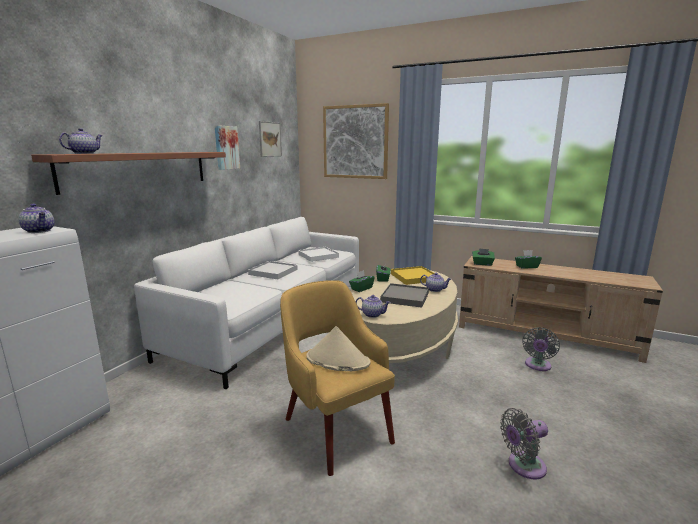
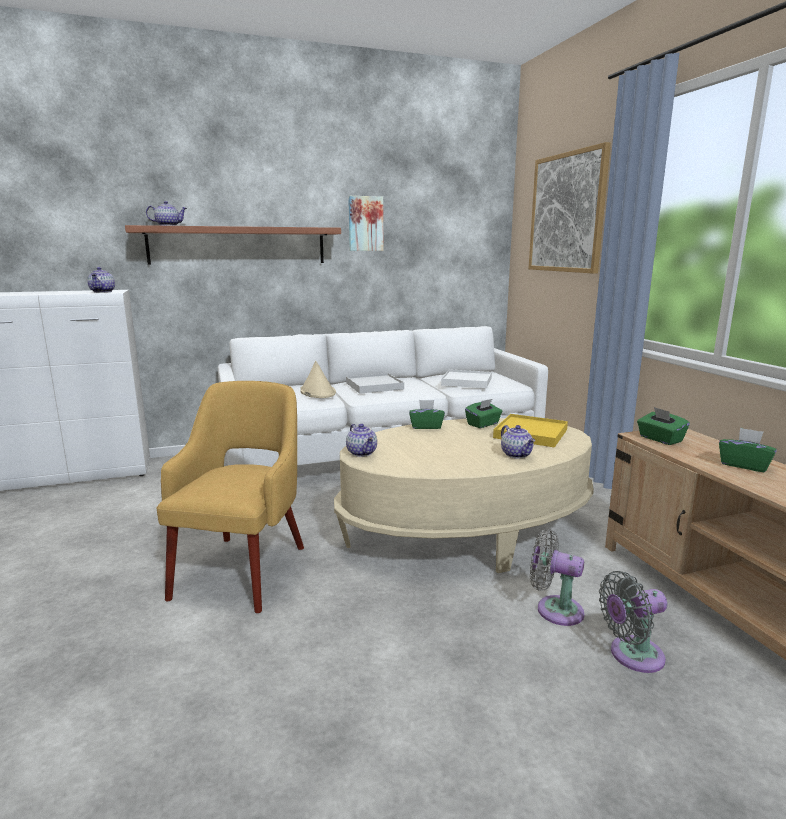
camera: 45 degrees right, 0 degrees up
picture [259,121,282,157] -> none
beige hat [307,326,371,371] -> beige hat moved to [300,361,336,398]
grey tray [380,283,429,308] -> none
grey fan [500,408,548,479] -> grey fan moved to [530,529,584,626]

